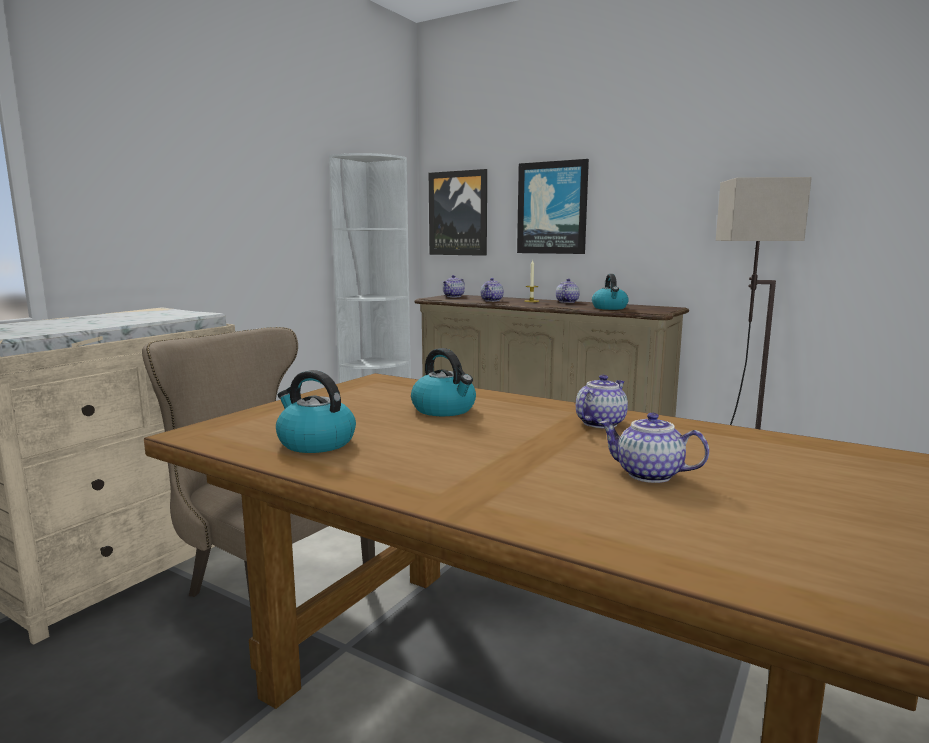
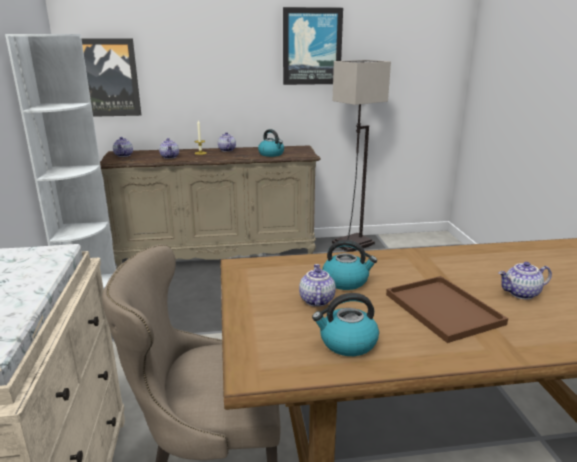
camera: 40 degrees left, 10 degrees up
picture [517,159,589,254] -> picture moved to [283,7,343,85]
teapot [576,375,628,428] -> teapot moved to [299,264,336,307]
none -> brown tray [386,276,508,343]

